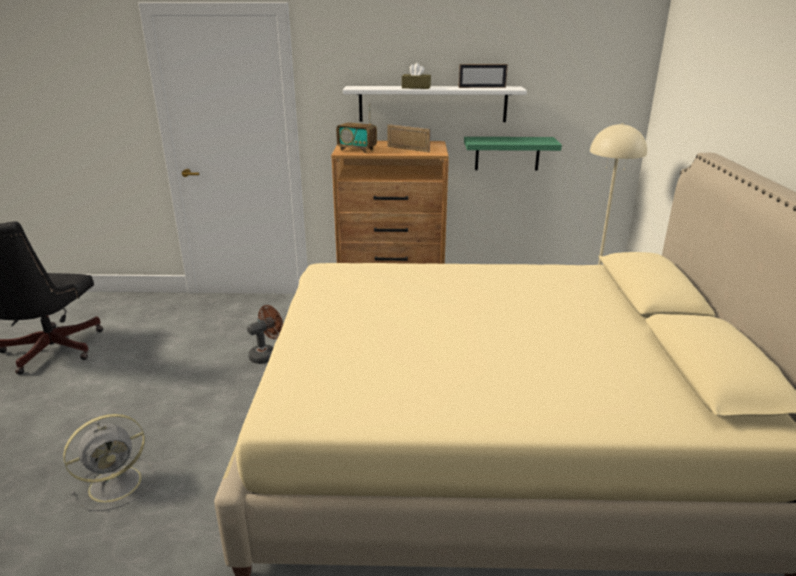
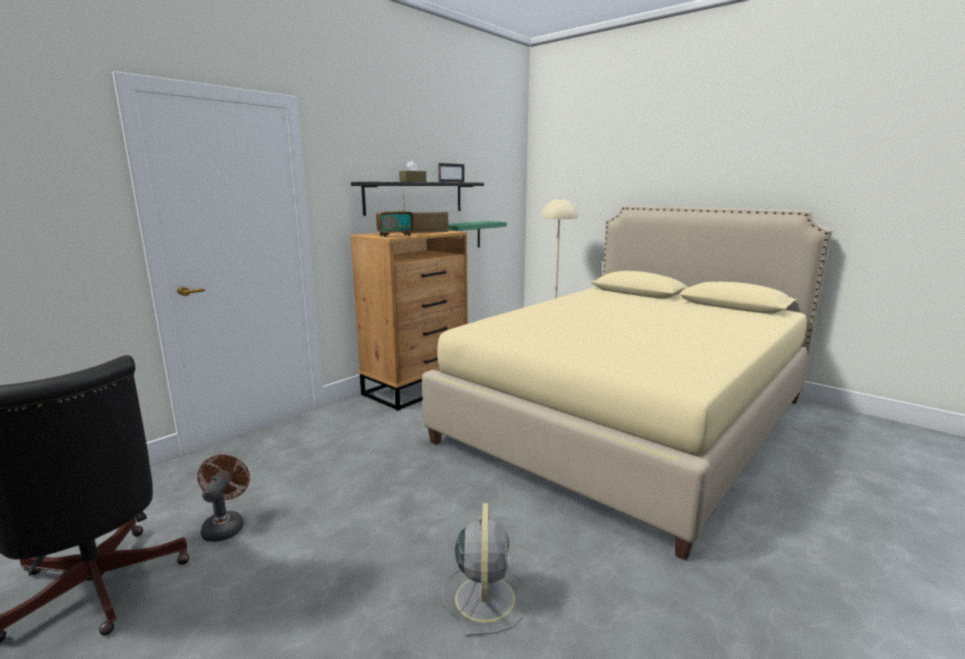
camera: 50 degrees left, 10 degrees down
brown fan [247,305,283,364] -> brown fan moved to [197,454,250,542]
white shelf [343,86,527,122] -> black shelf [351,182,484,216]

